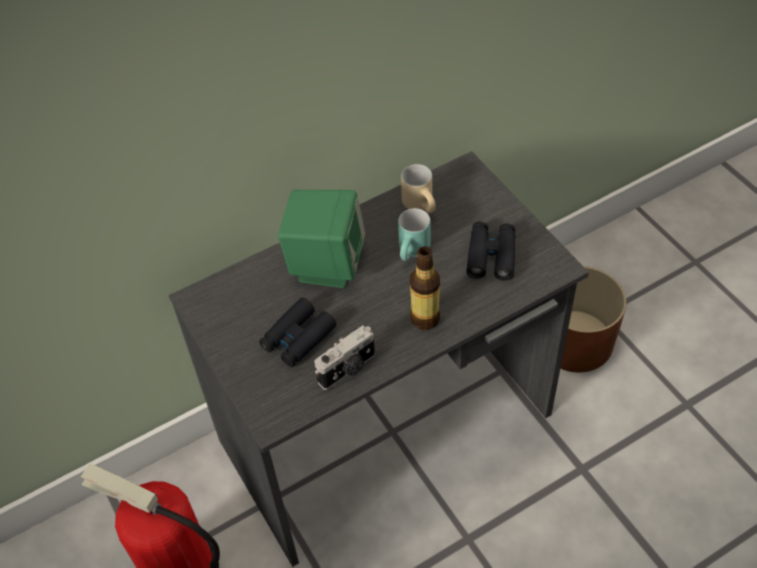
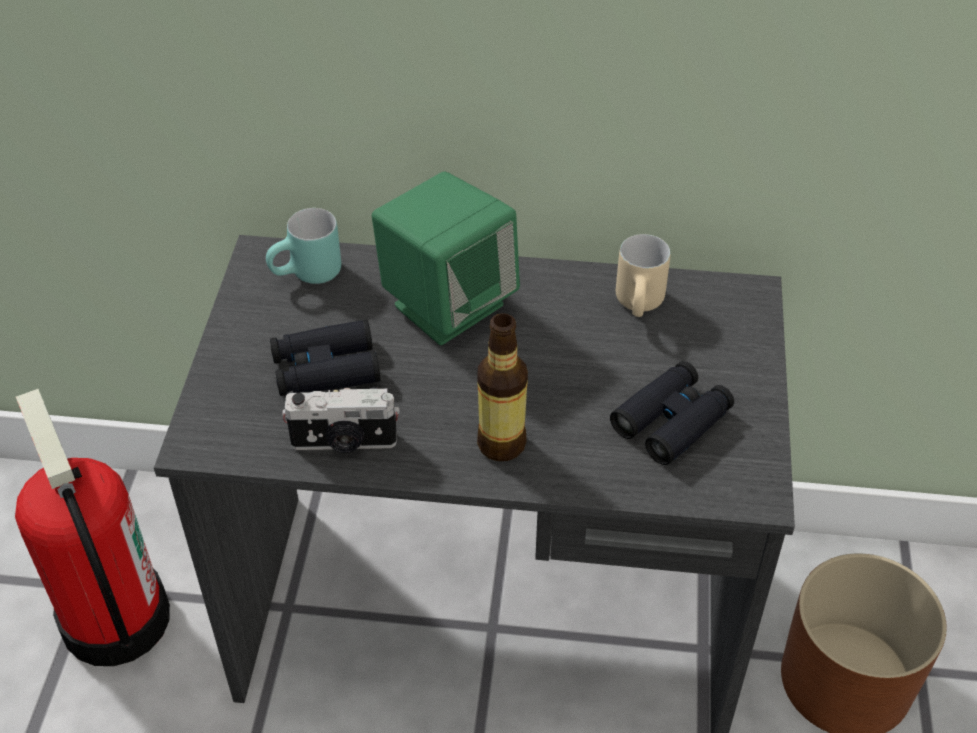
camera: 35 degrees right, 5 degrees down
turquoise mug [398,208,431,261] -> turquoise mug moved to [266,208,341,284]

